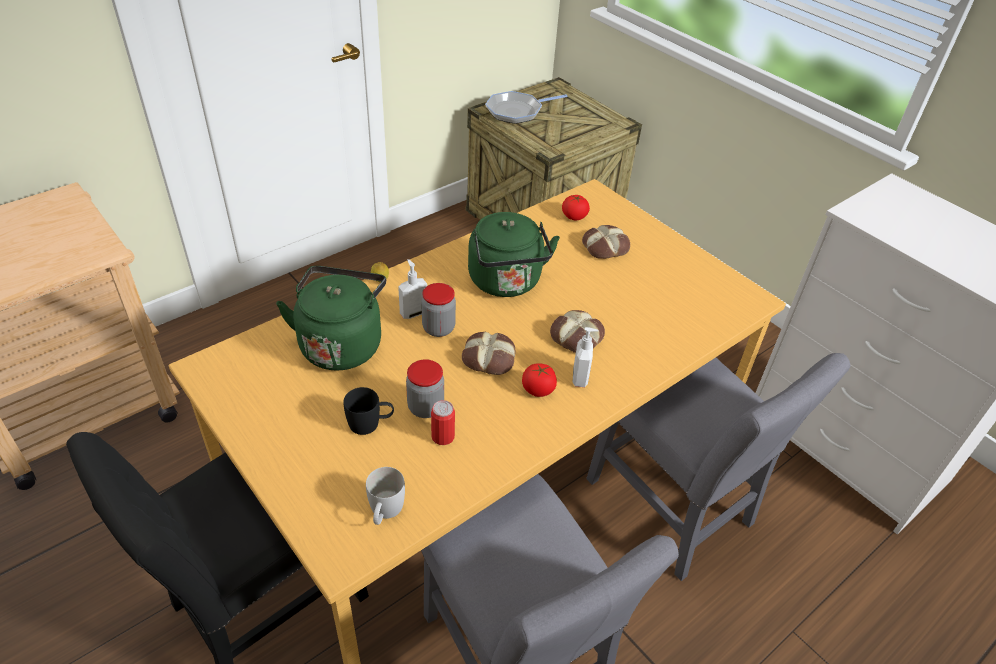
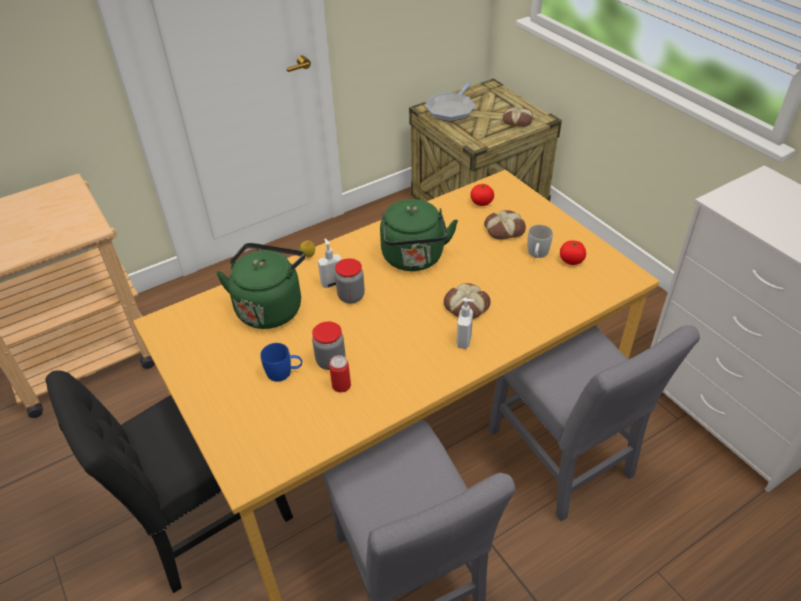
camera: 10 degrees right, 0 degrees up
black mug [343,387,394,435] -> blue mug [260,343,302,382]
white mug [366,467,405,525] -> white mug moved to [527,225,553,258]
bread [462,332,515,375] -> bread moved to [502,106,533,127]
frying pan [485,91,568,124] -> frying pan turned 45 degrees counterclockwise [425,82,475,122]
tomato [522,363,557,397] -> tomato moved to [560,240,586,265]

